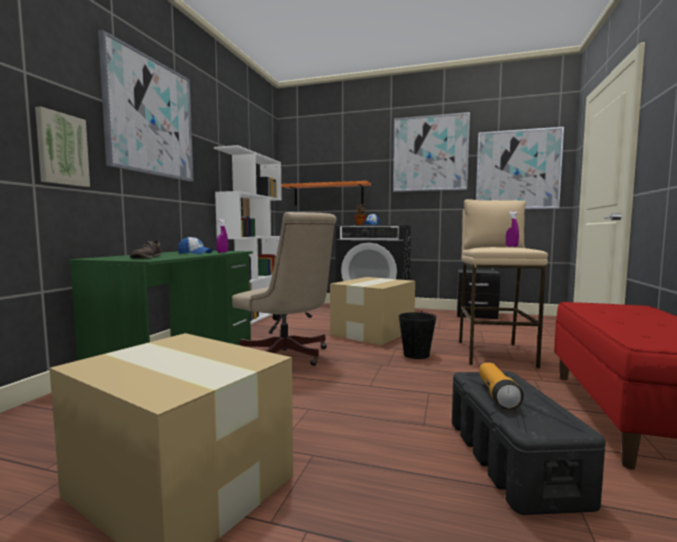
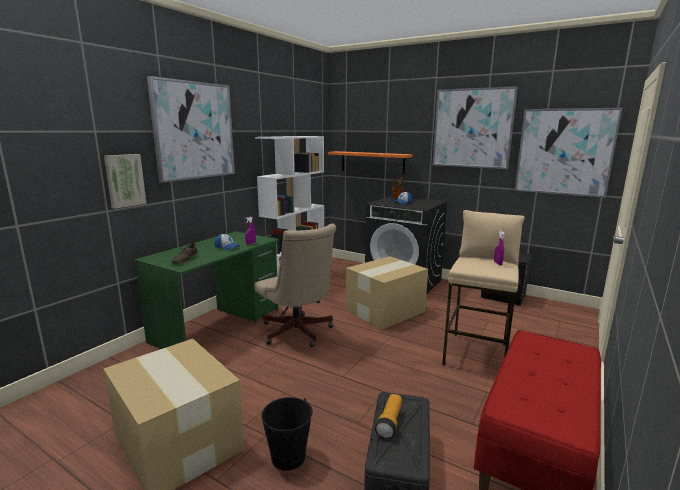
camera: 15 degrees right, 10 degrees up
black bucket [399,311,437,359] -> black bucket moved to [261,397,313,471]

